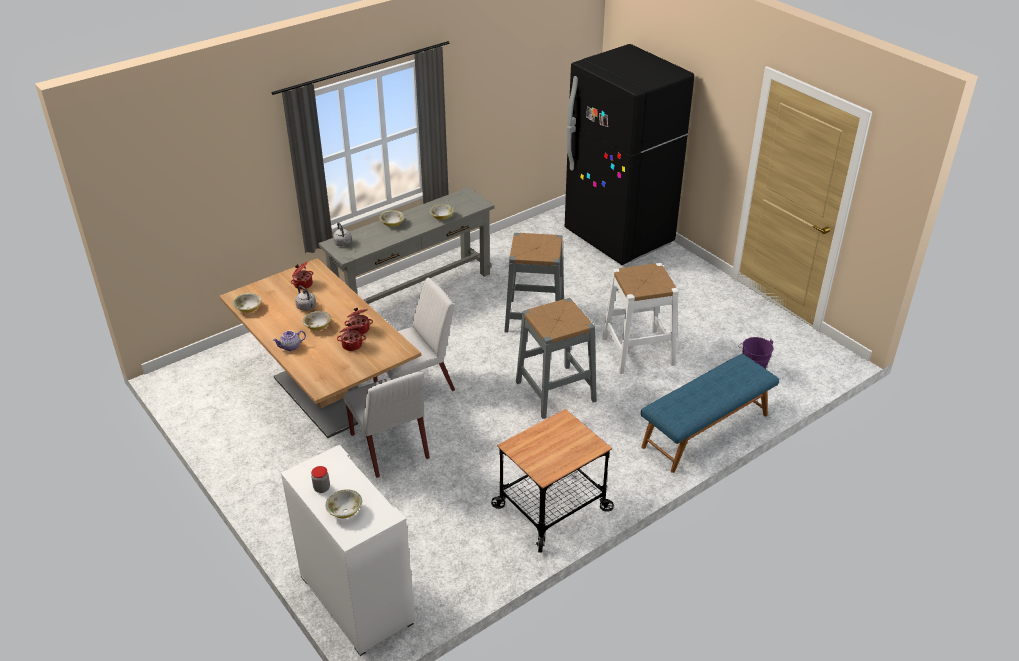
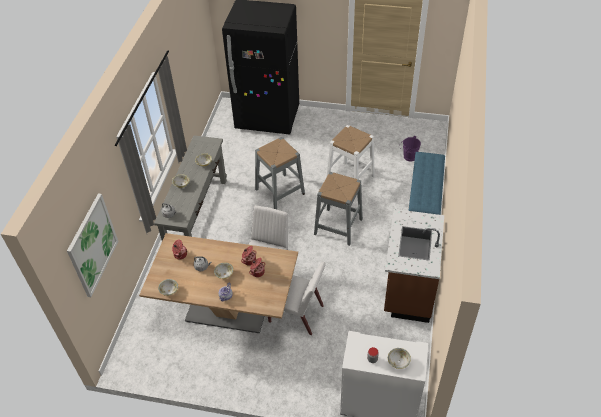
camera: 40 degrees left, 10 degrees up
cart [491,409,614,553] -> brown counter [384,209,444,323]
none -> picture [67,193,118,297]

